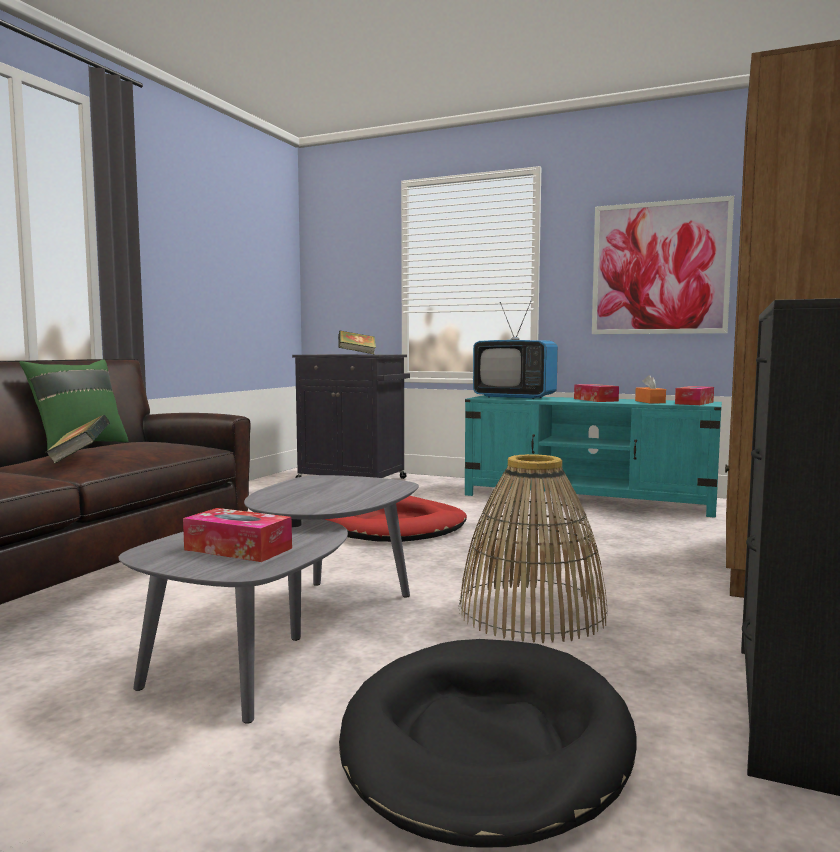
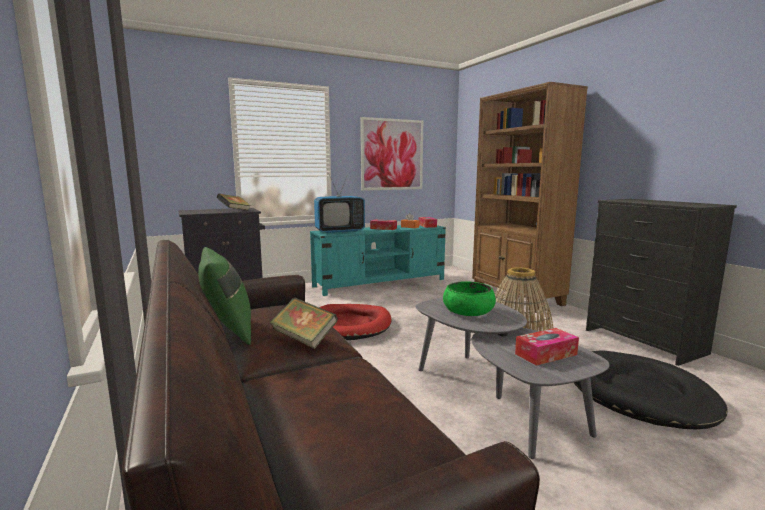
camera: 50 degrees left, 5 degrees up
none -> green bowl [443,281,496,316]

